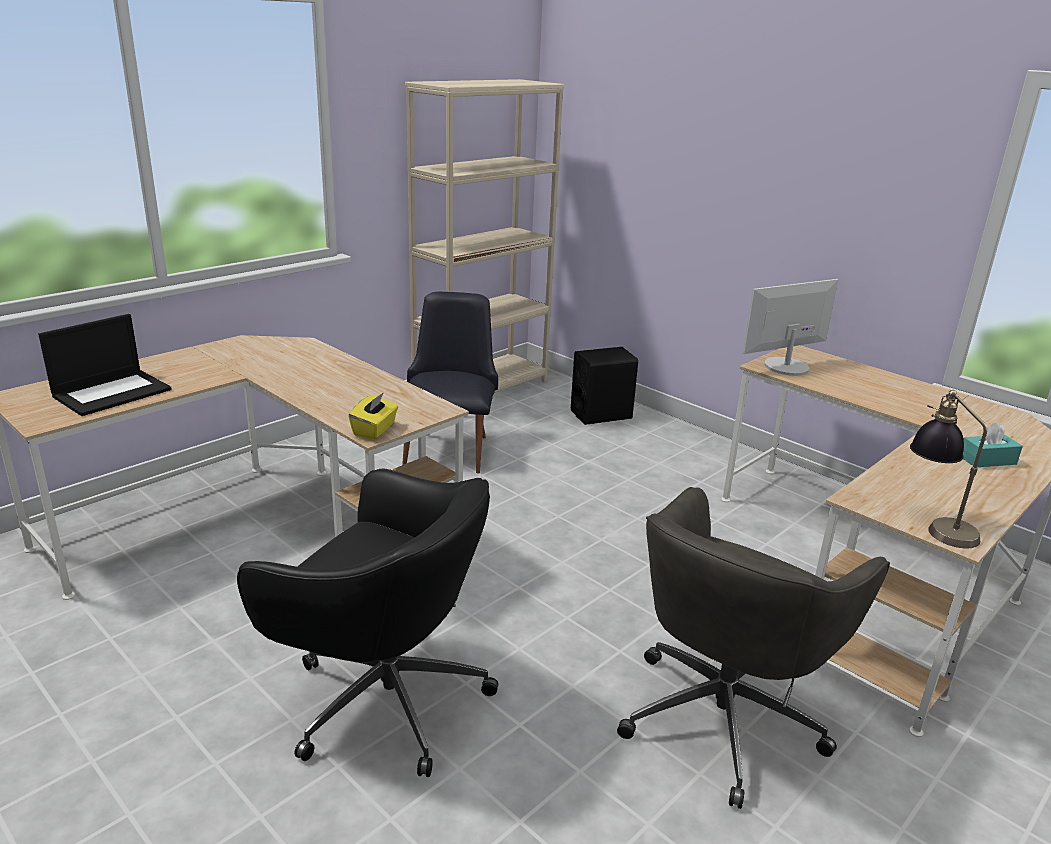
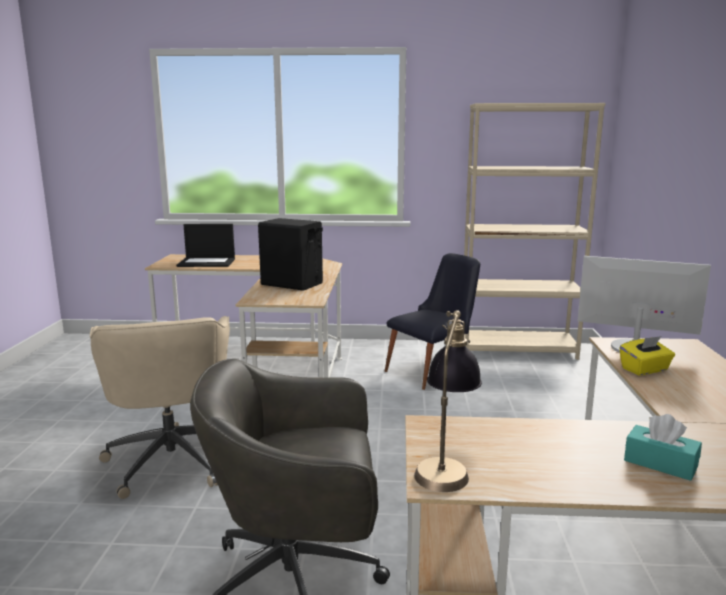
camera: 50 degrees right, 10 degrees down
black office chair [237,468,498,777] -> beige office chair [90,316,230,499]
yellow tissue box [348,392,398,440] -> yellow tissue box moved to [619,336,675,376]
black speaker [571,347,638,425] -> black speaker moved to [258,218,323,291]

